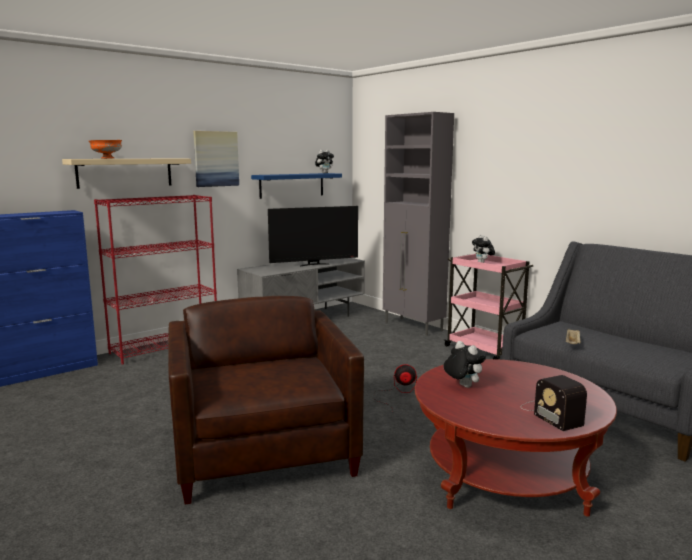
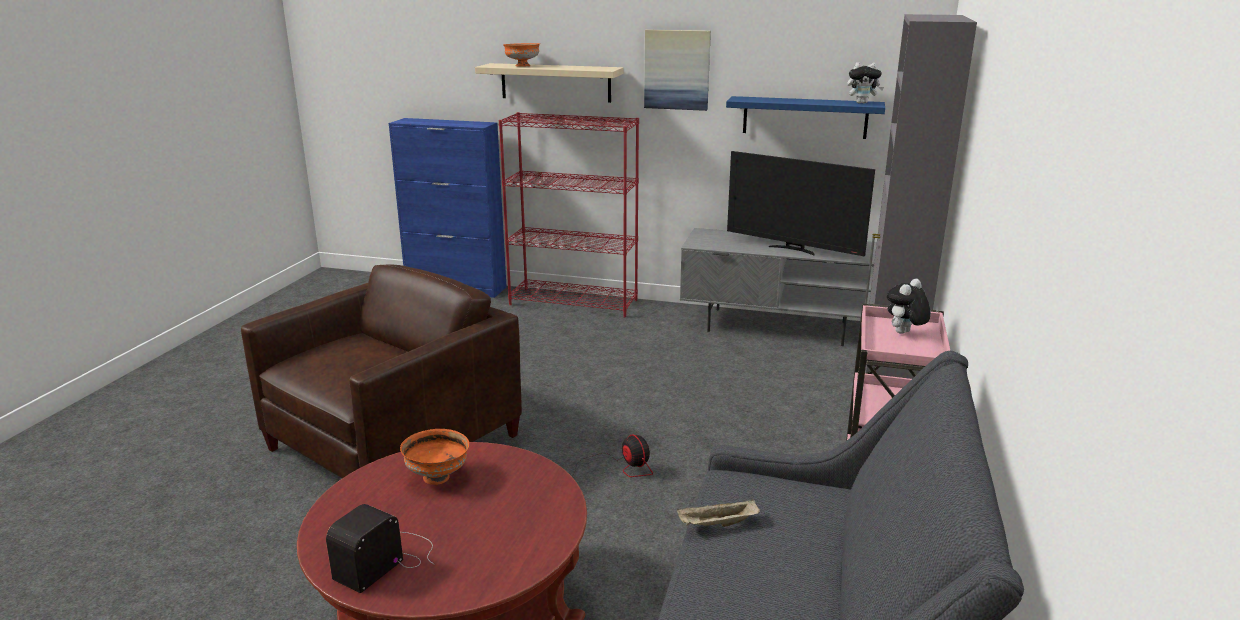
camera: 55 degrees right, 10 degrees up
plush toy [444,341,486,388] -> orange bowl [400,429,469,485]

